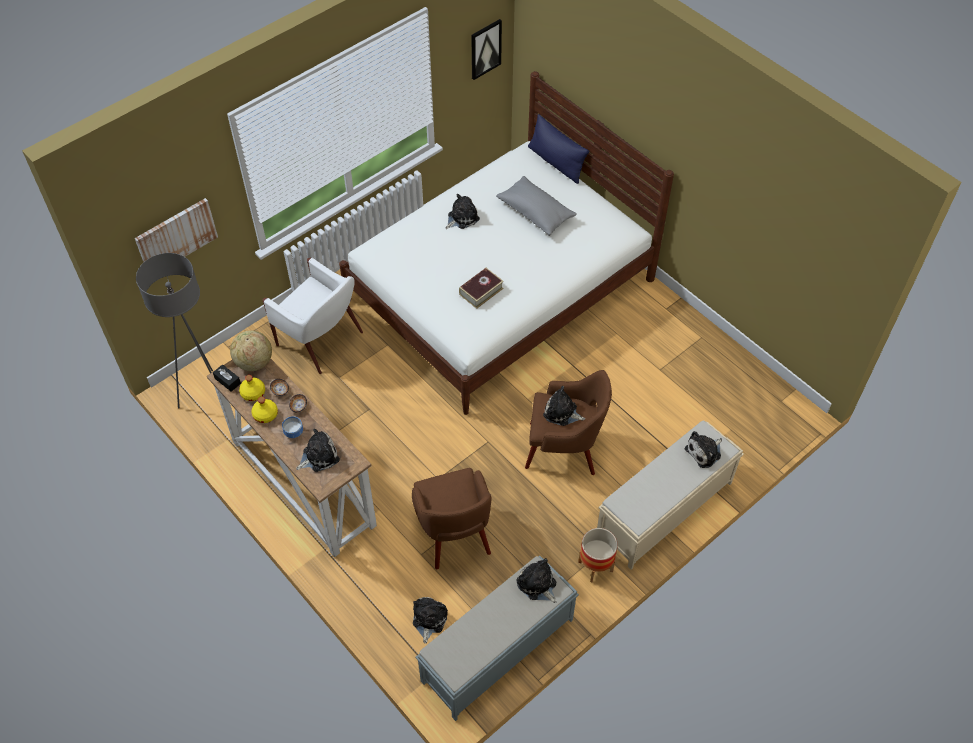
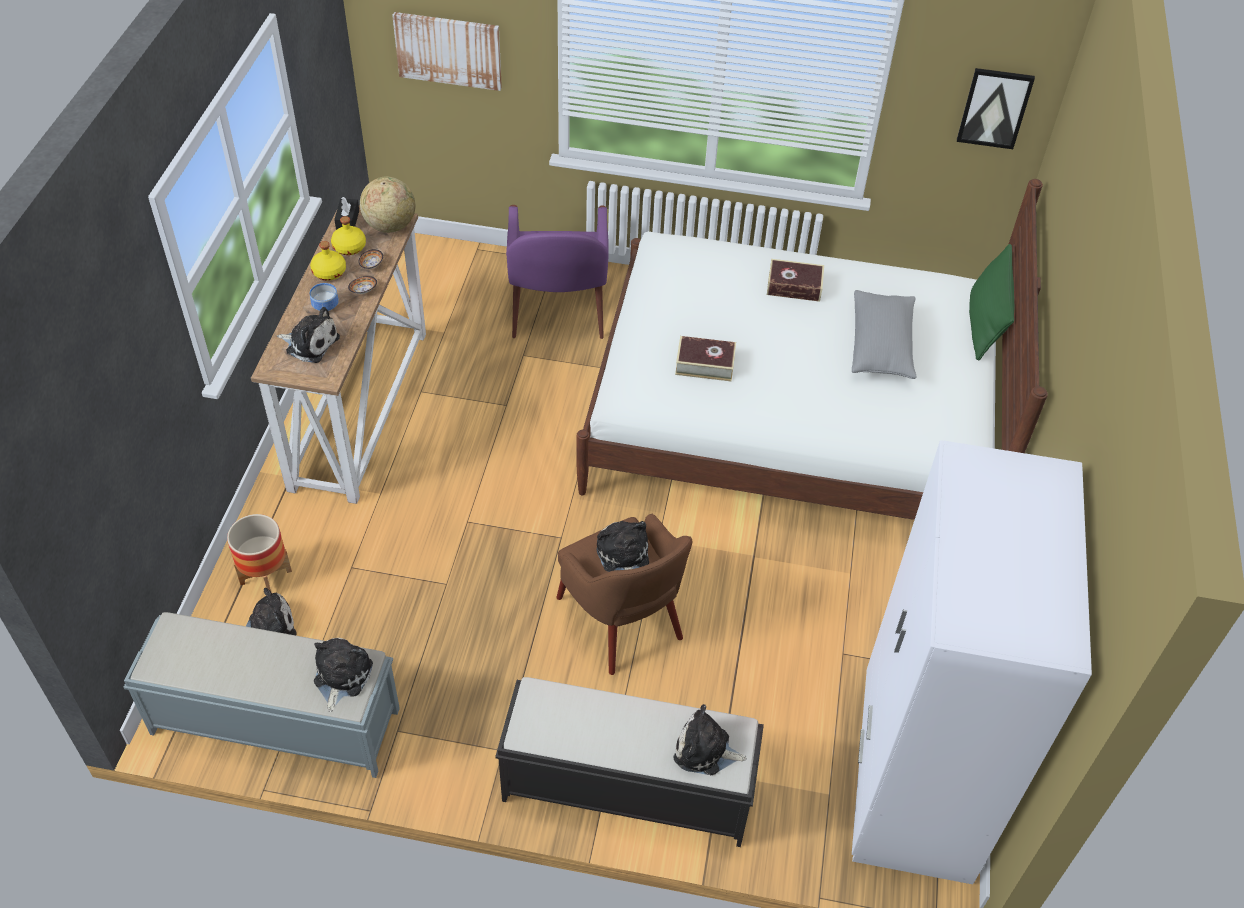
camera: 50 degrees right, 5 degrees down
grey floor lamp [136,253,213,408] -> none
white armchair [262,258,363,374] -> purple armchair [506,205,609,339]
brown armchair [412,468,492,569] -> none
plush toy [445,194,480,229] -> book [767,259,824,302]
blue pillow [528,114,589,184] -> green pillow [969,244,1014,361]
planter [578,528,618,582] -> planter moved to [227,514,292,593]
beige bench [597,421,744,570] -> black bench [495,677,764,847]
none -> white wardrobe [852,440,1092,884]

